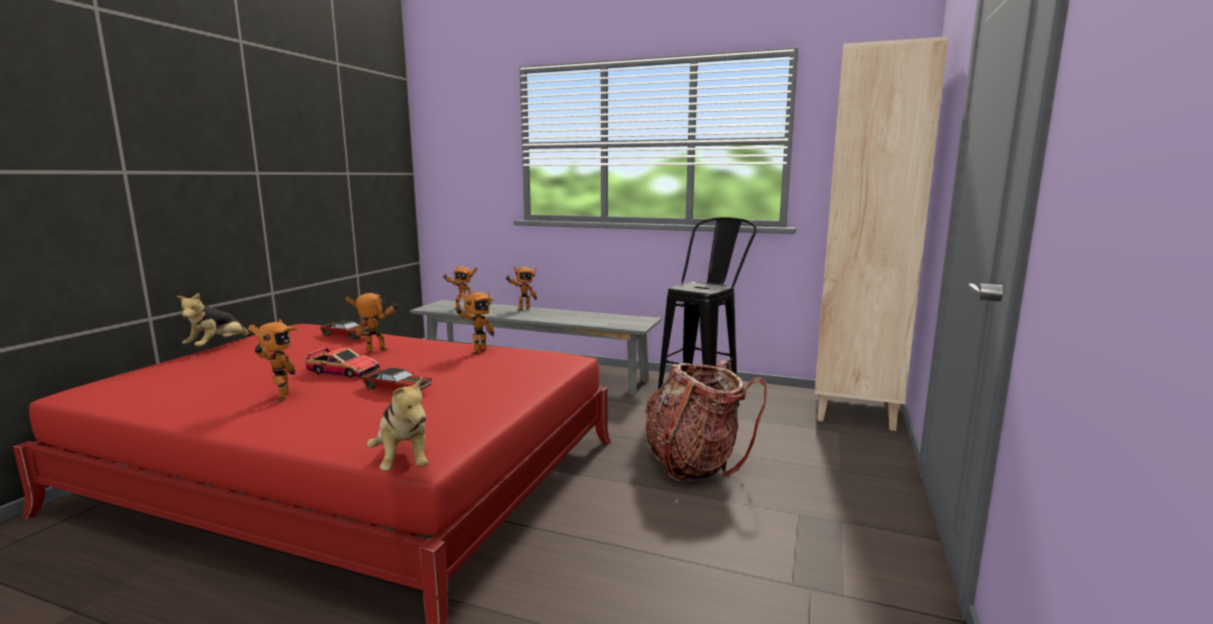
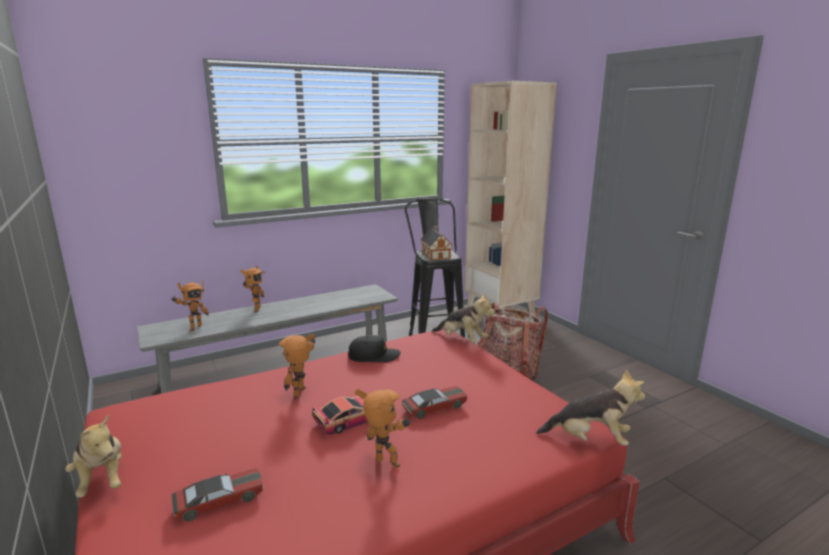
camera: 50 degrees left, 5 degrees up
toy car [320,320,369,340] -> toy car moved to [171,468,264,522]
toy robot [456,291,494,354] -> black cap [348,335,400,363]
none -> toy house [421,226,452,260]
none -> plush toy [432,292,495,343]

